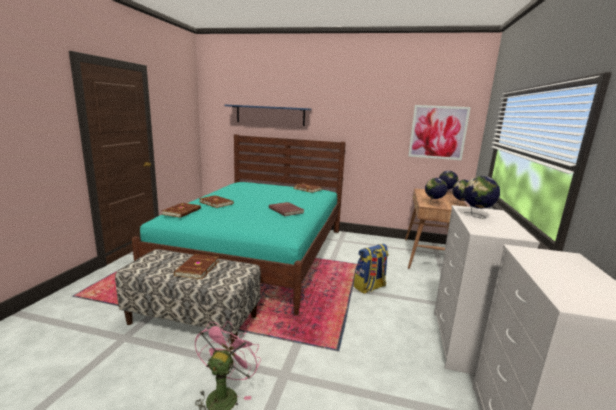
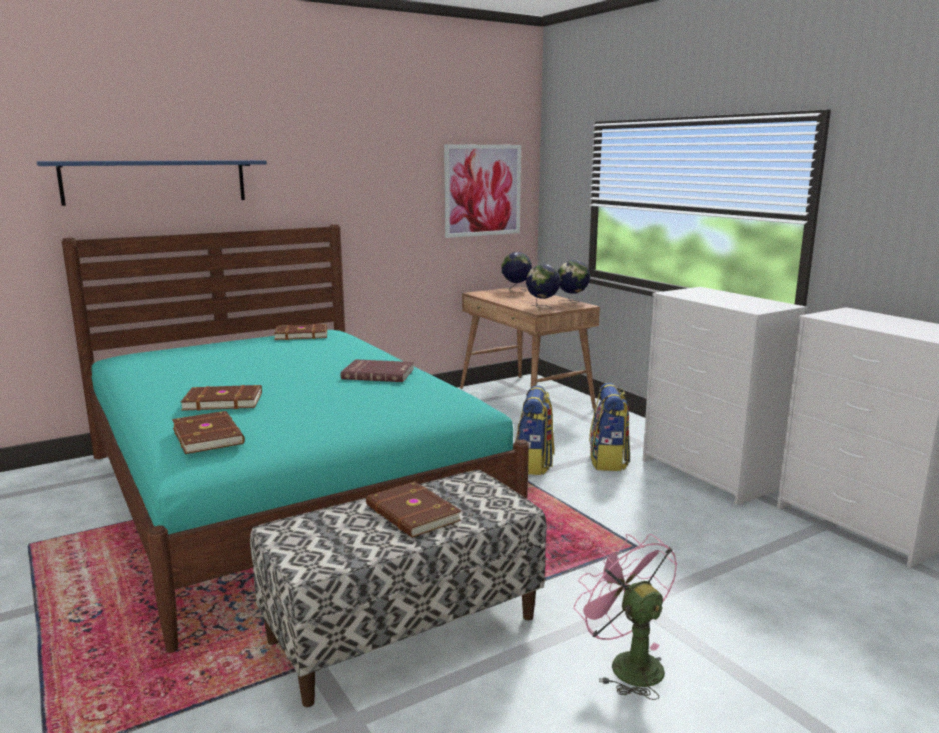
camera: 45 degrees left, 0 degrees up
globe [464,176,500,219] -> none
none -> backpack [589,383,630,471]

